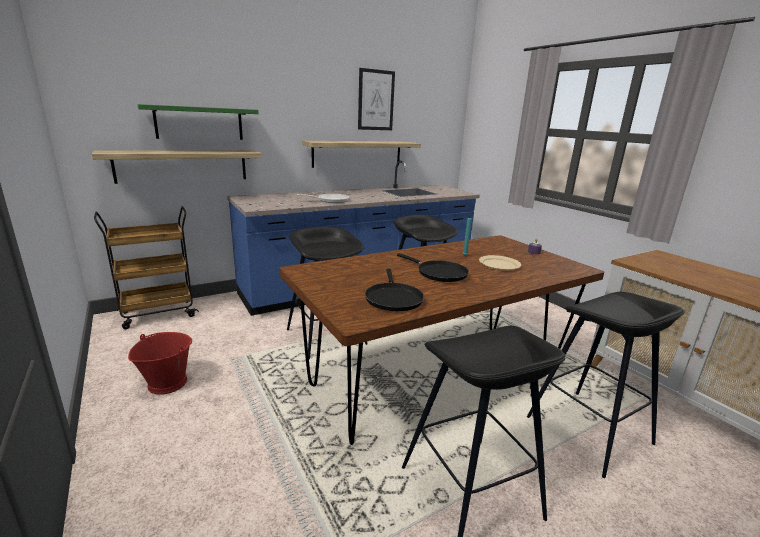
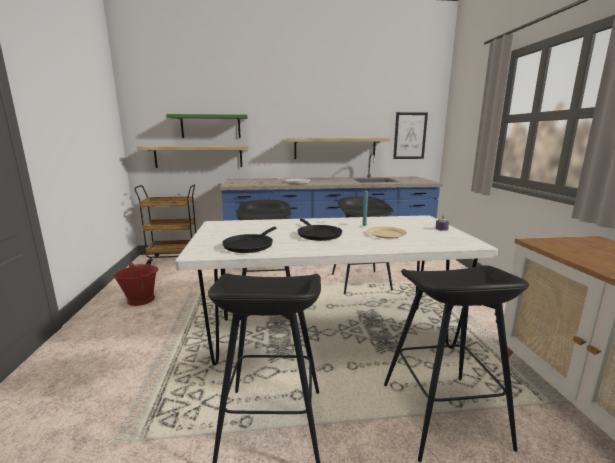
camera: 25 degrees right, 5 degrees down
brown dining table [279,235,604,445] -> white dining table [175,215,498,365]
picture [358,68,395,130] -> picture moved to [393,112,428,159]

